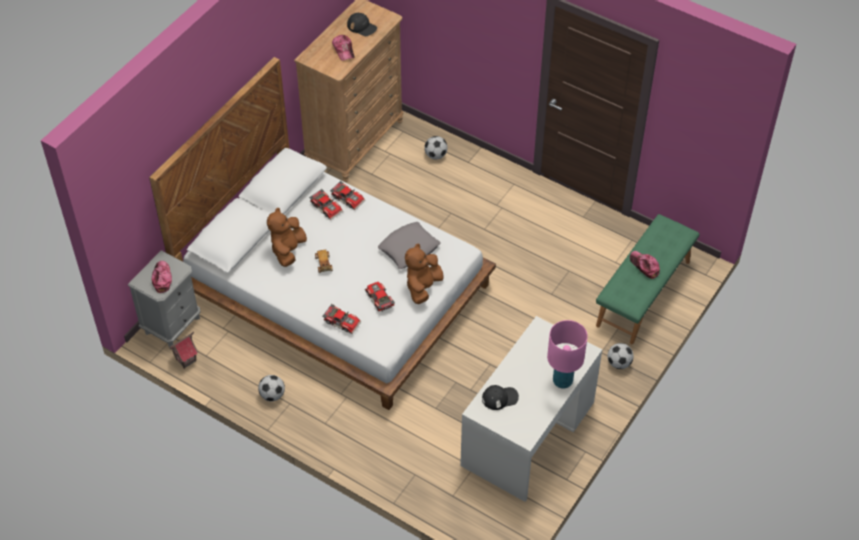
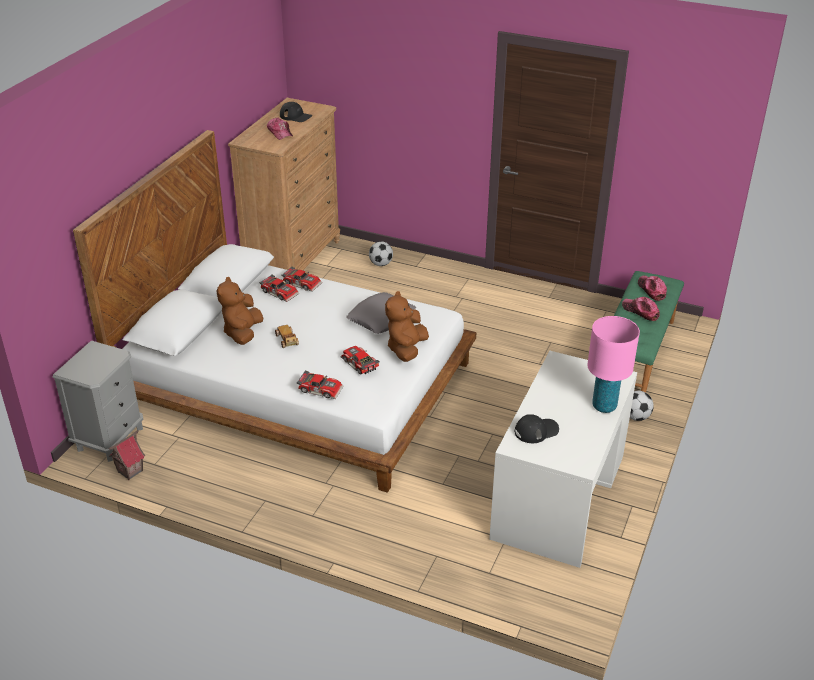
camera: 10 degrees left, 15 degrees down
cap [152,261,172,293] -> cap moved to [638,276,667,301]
football [258,375,285,401] -> none

